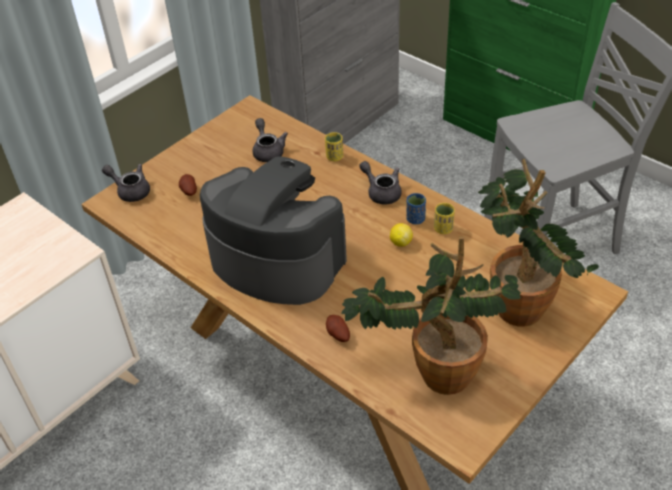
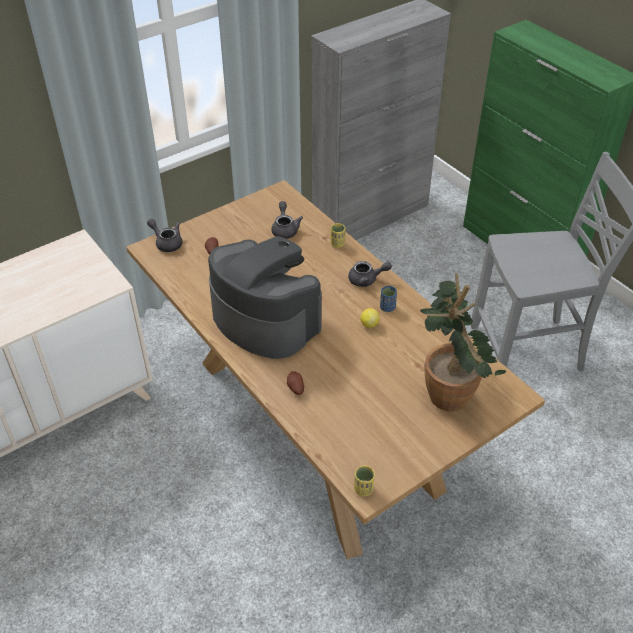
camera: 10 degrees right, 0 degrees up
potted plant [342,237,521,395] -> none
grey teapot [359,161,402,205] -> grey teapot turned 120 degrees clockwise [348,261,392,287]
yellow cup [434,203,455,234] -> yellow cup moved to [354,465,375,496]

